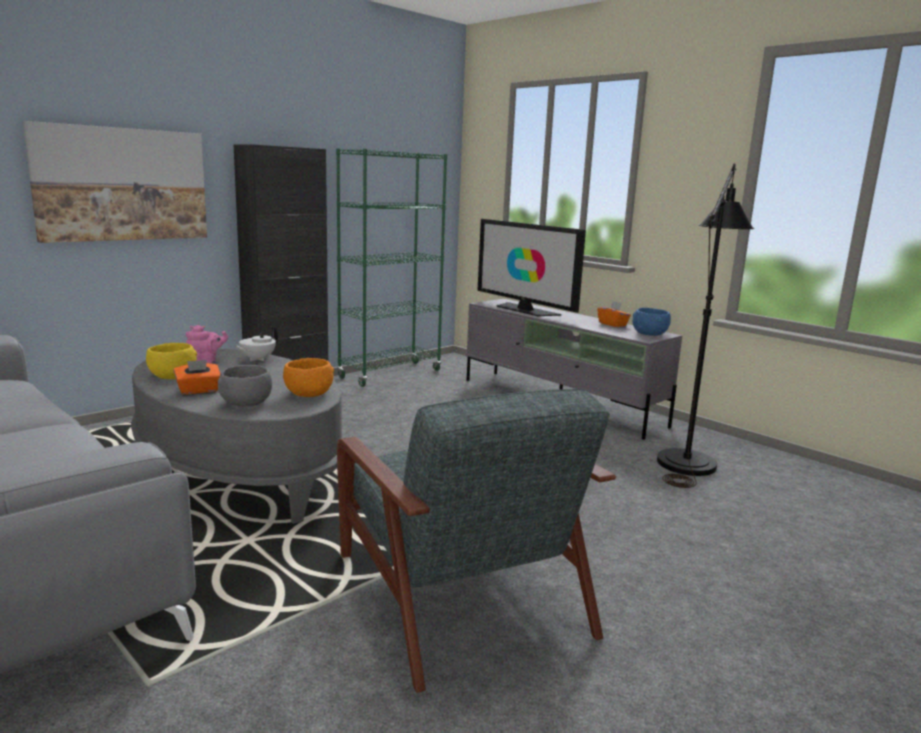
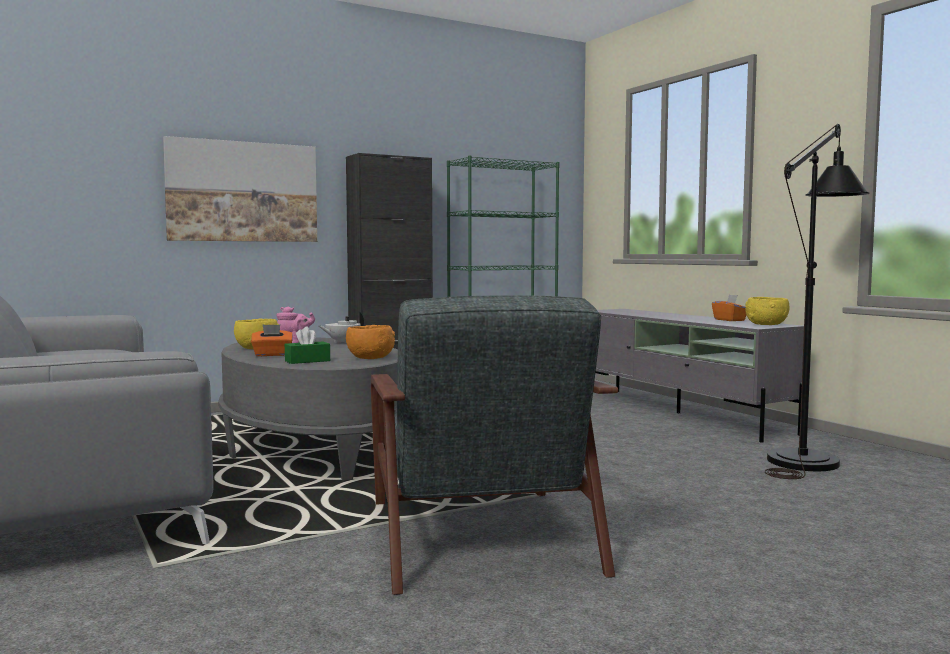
camera: 15 degrees right, 10 degrees down
grey bowl [218,365,272,407] -> green tissue box [285,326,330,364]
television [477,219,586,316] -> none
blue bowl [633,308,671,336] -> yellow bowl [745,297,790,325]

